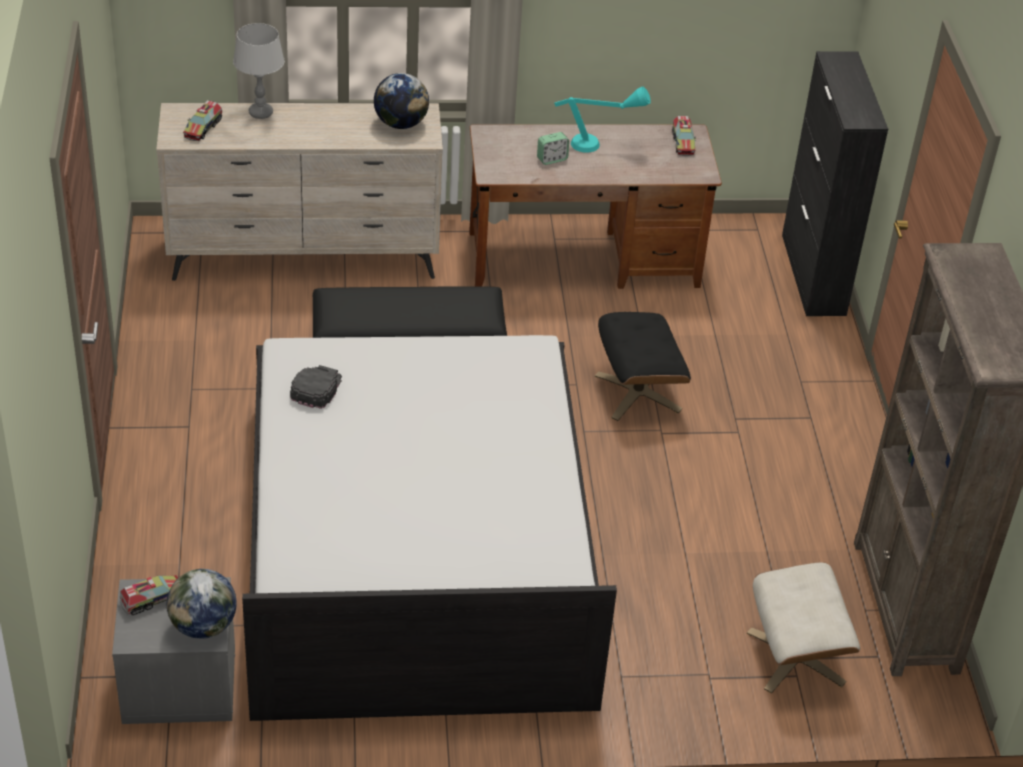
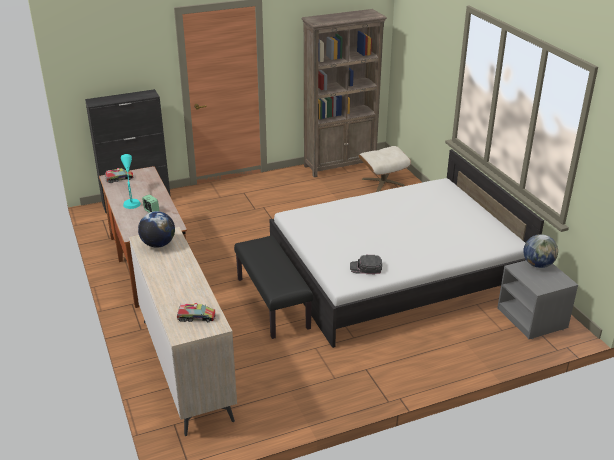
camera: 105 degrees left, 10 degrees down
toy truck [120,575,178,615] -> none
grey table lamp [233,23,285,119] -> none
black ottoman [595,312,691,421] -> none

